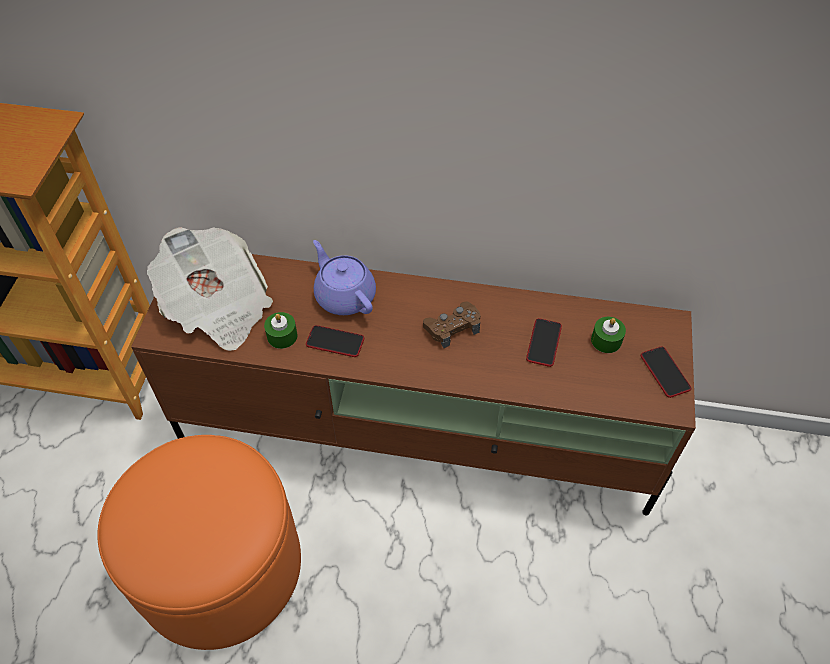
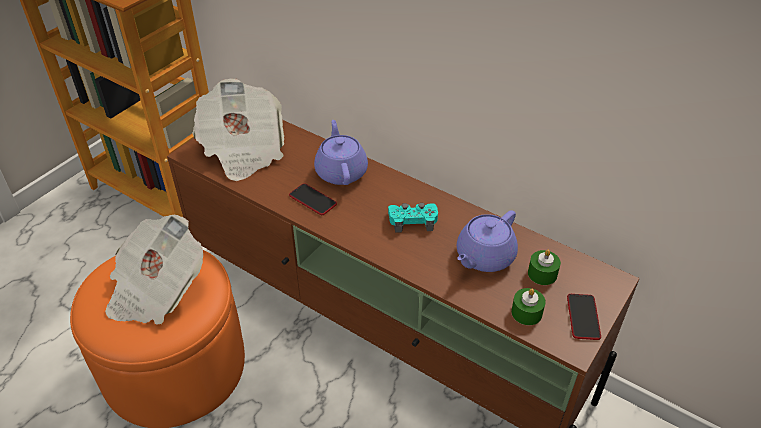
camera: 25 degrees right, 10 degrees down
green candle [264,312,297,349] -> green candle moved to [511,288,546,325]
brown game controller [423,302,480,348] -> turquoise game controller [388,203,438,233]
phone [526,318,562,367] -> purple teapot [457,210,518,272]
none -> newspaper [105,215,203,325]

